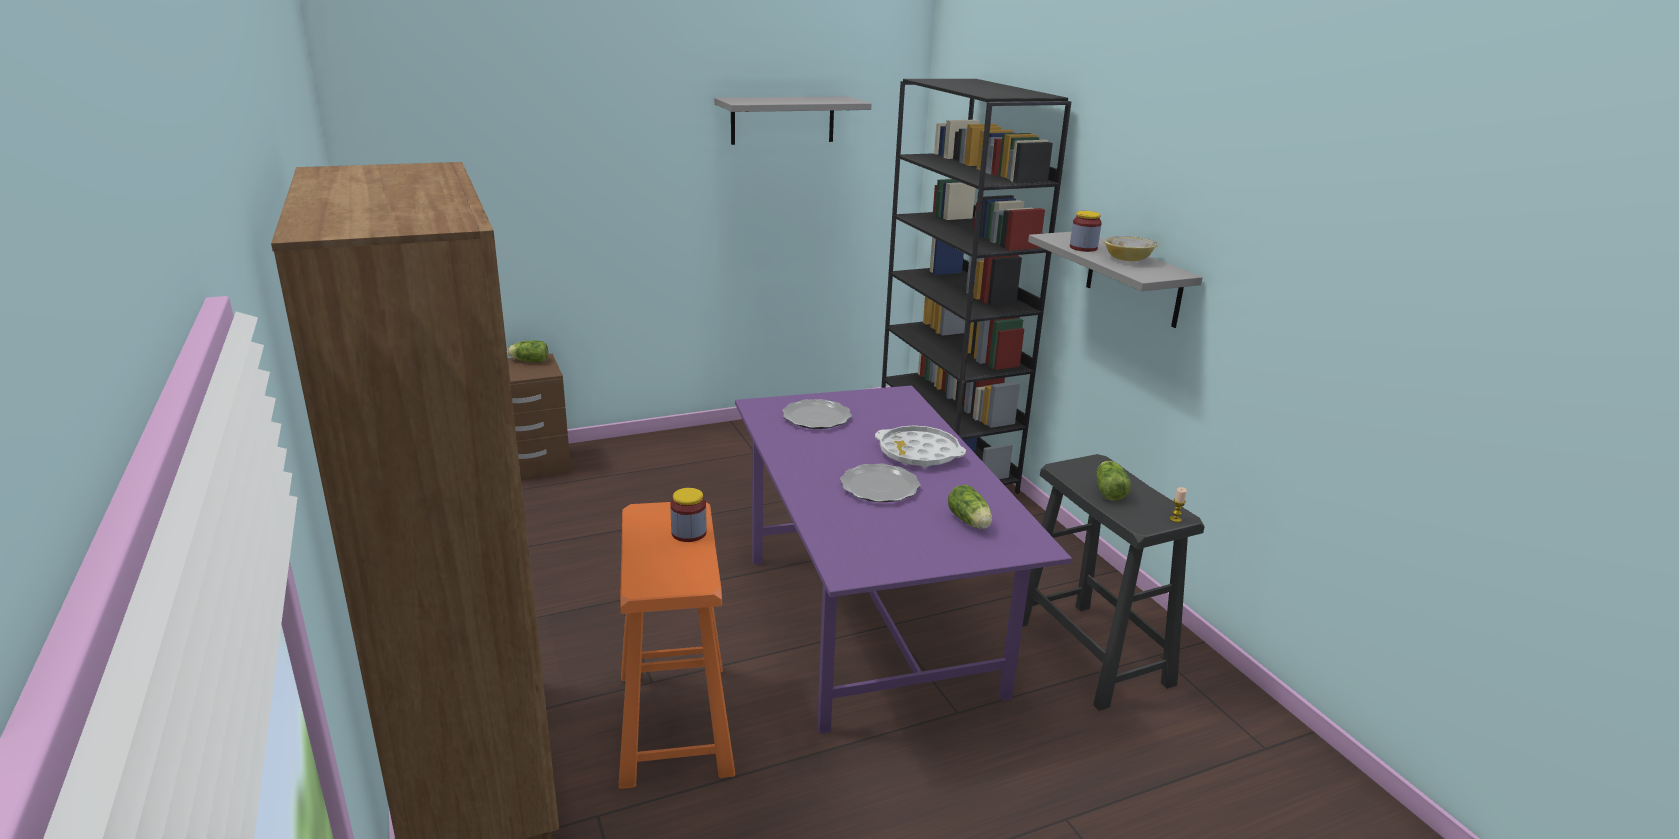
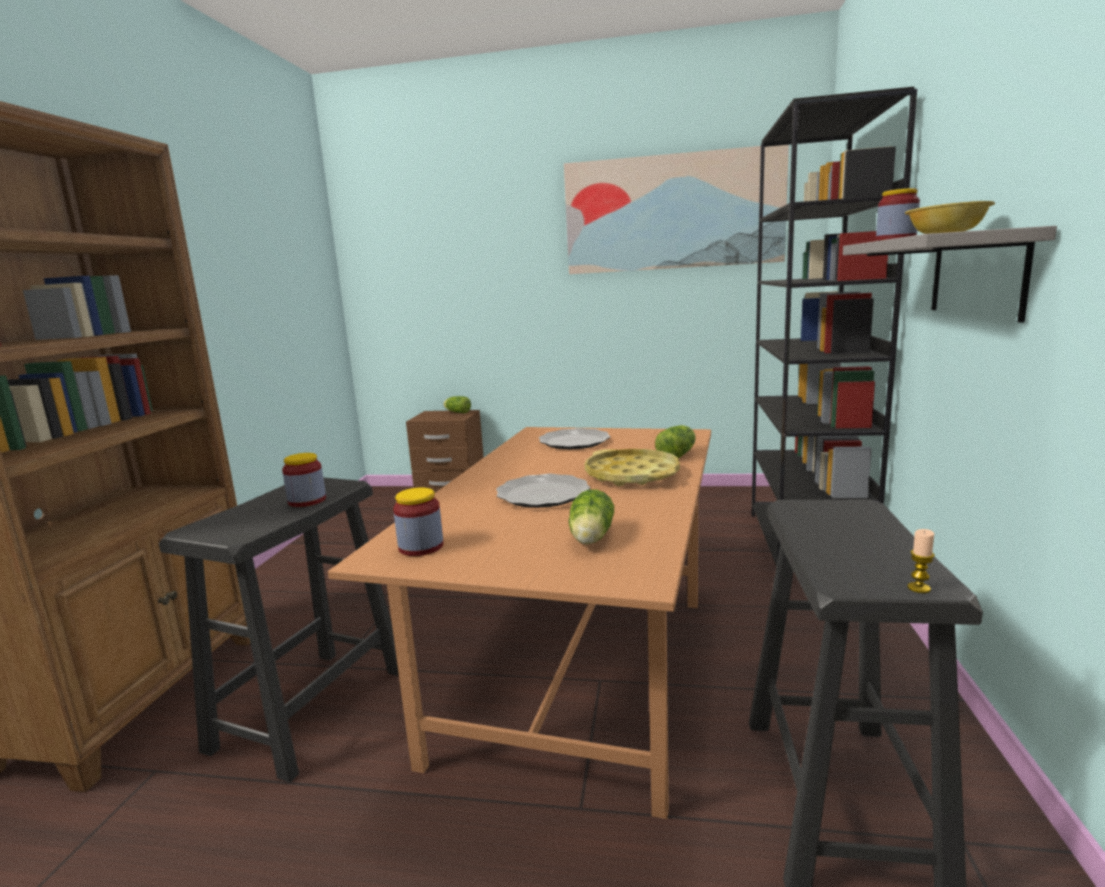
camera: 35 degrees right, 10 degrees down
orange stool [619,502,735,789] -> black stool [159,478,399,783]
grey shelf [714,97,872,145] -> picture [564,145,789,274]
purple dining table [735,386,1072,734] -> brown dining table [328,427,711,819]
white tray [875,425,966,468] -> yellow tray [585,449,680,486]
lettuce [1096,461,1131,501] -> lettuce moved to [655,425,696,458]
none -> jar [393,487,443,556]

